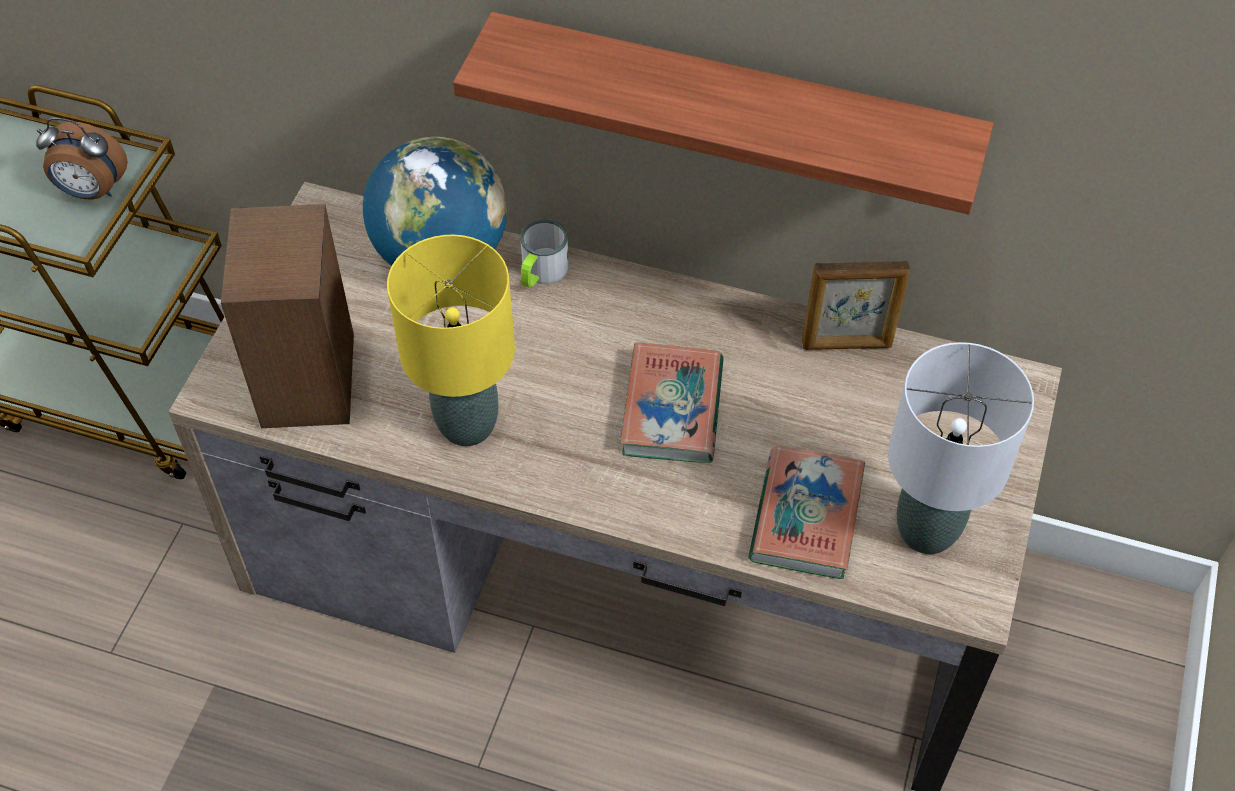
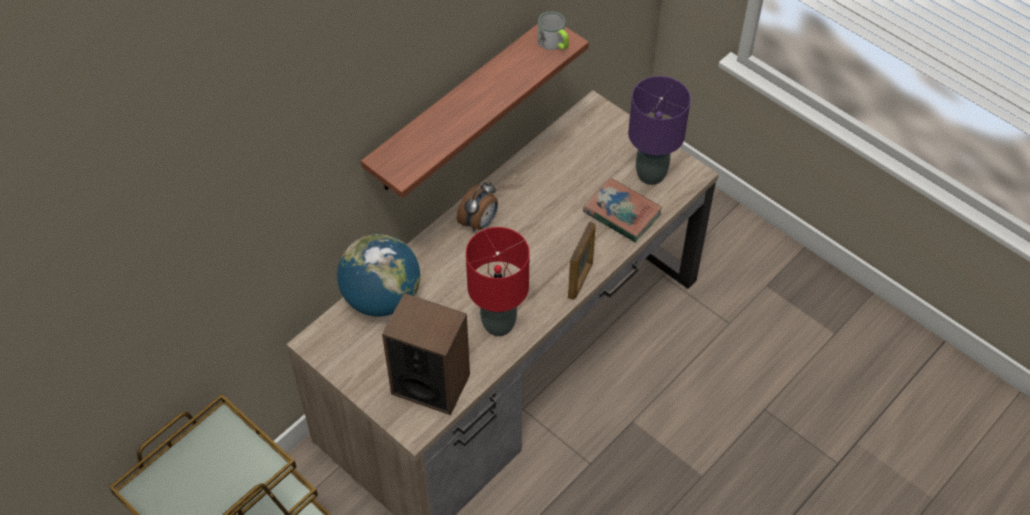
camera: 65 degrees left, 0 degrees up
alarm clock [36,118,128,200] -> alarm clock moved to [456,182,498,231]
yellow table lamp [387,235,515,446] -> red table lamp [466,227,530,336]
mug [521,219,569,288] -> mug moved to [538,11,569,50]
book [620,342,724,463] -> none
picture frame [802,261,910,350] -> picture frame moved to [568,221,596,300]
grey table lamp [888,342,1034,554] -> purple table lamp [628,76,691,185]

